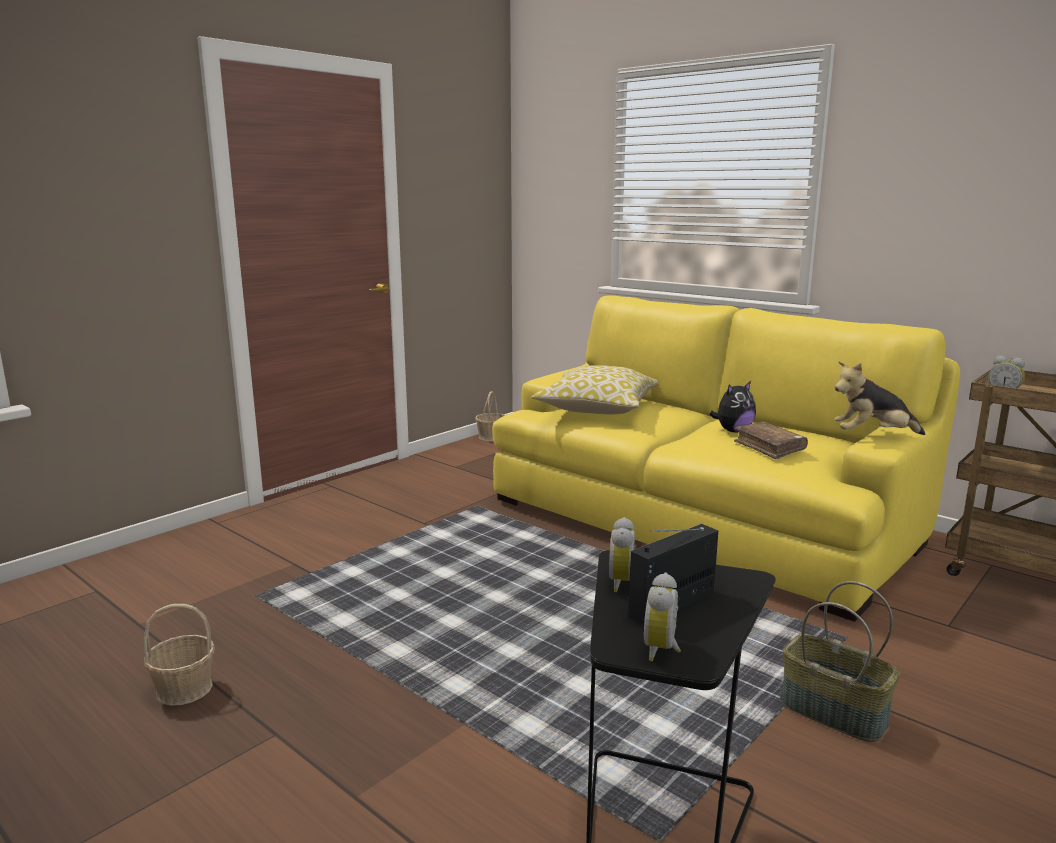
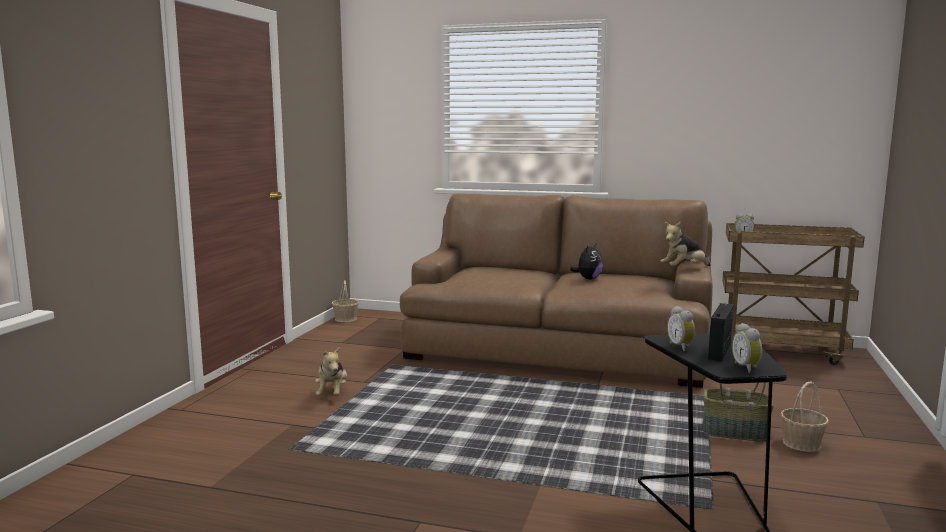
camera: 25 degrees left, 5 degrees down
basket [144,604,215,706] -> basket moved to [780,381,829,452]
yellow sofa [492,295,960,622] -> brown sofa [400,193,713,388]
pillow [532,365,658,414] -> none
brown book [734,421,808,459] -> none
none -> plush toy [315,347,347,396]

